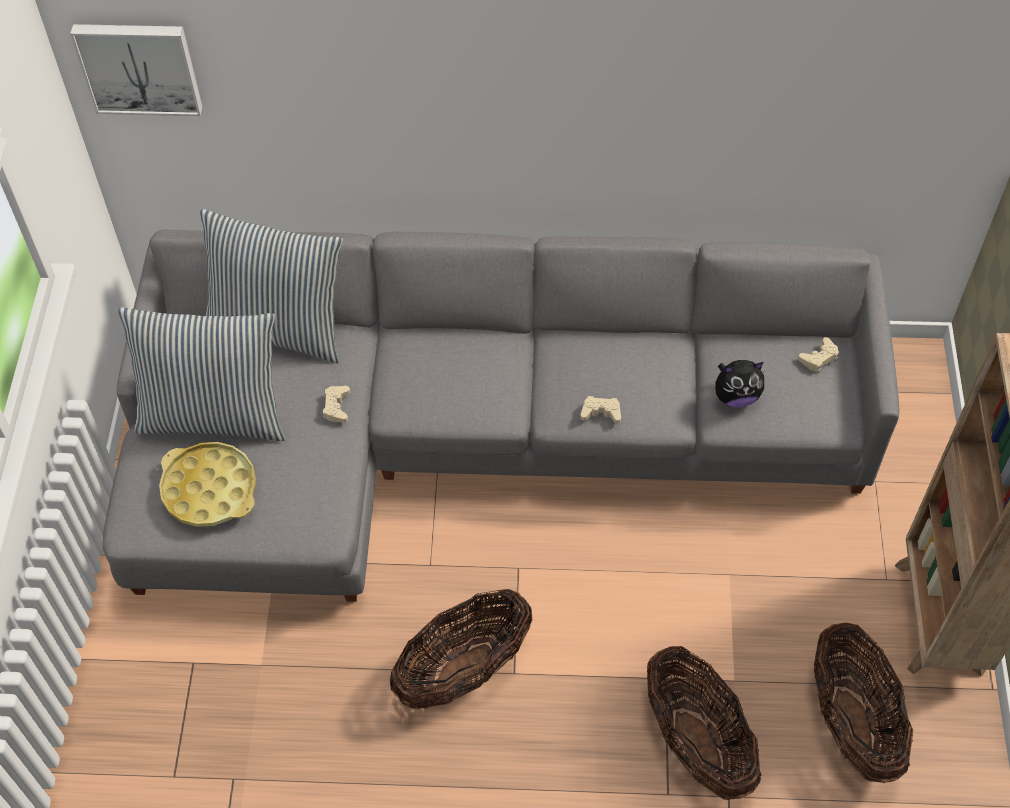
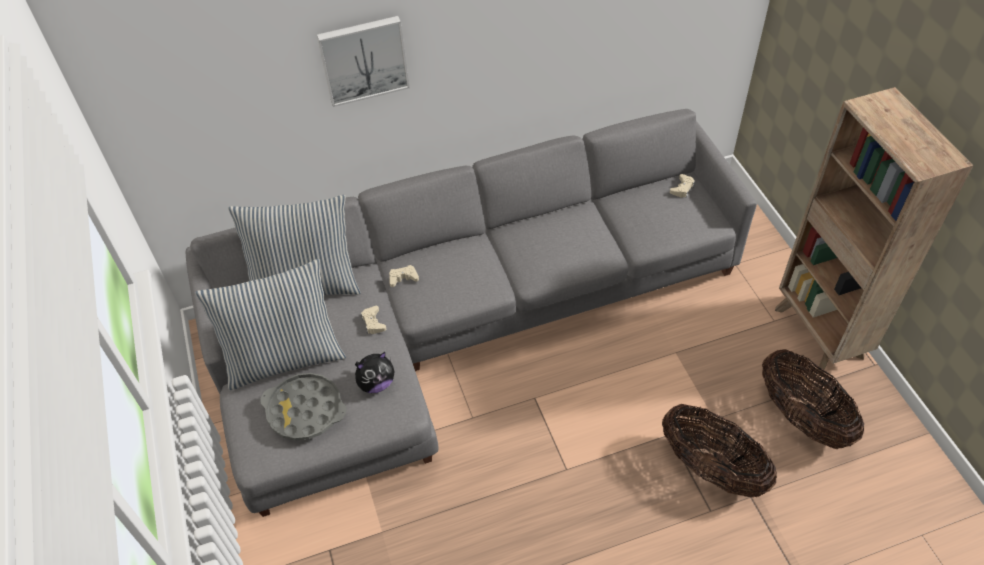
camera: 20 degrees left, 5 degrees down
picture [70,24,202,116] -> picture moved to [317,16,410,107]
yellow tray [159,442,256,527] -> grey tray [260,373,347,441]
basket [390,589,533,709] -> none
beige game controller [580,396,621,423] -> beige game controller moved to [389,265,419,287]
plush toy [715,360,764,408] -> plush toy moved to [355,352,395,393]

